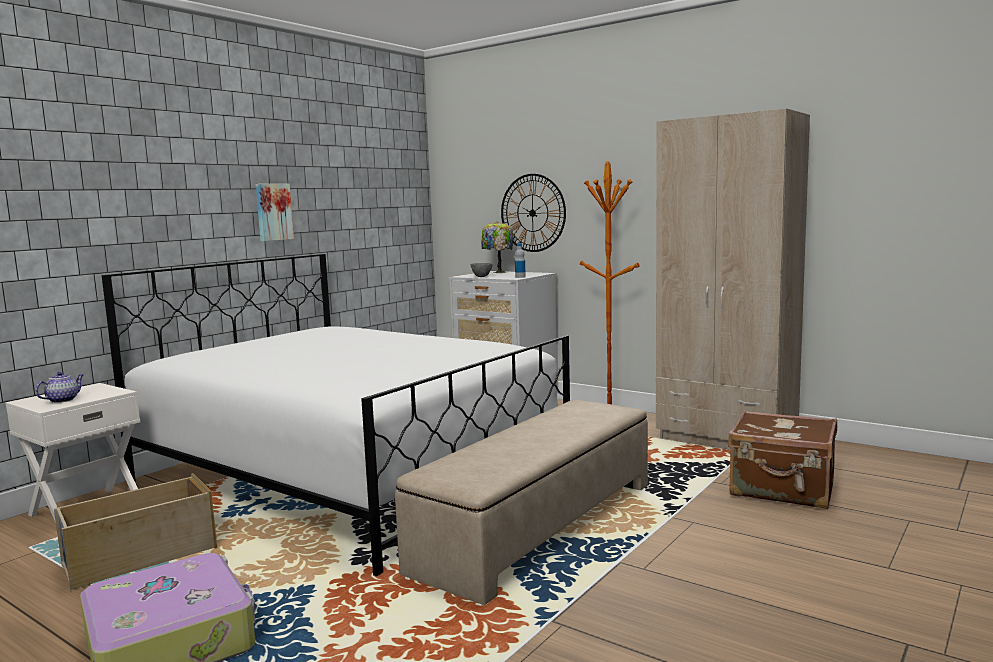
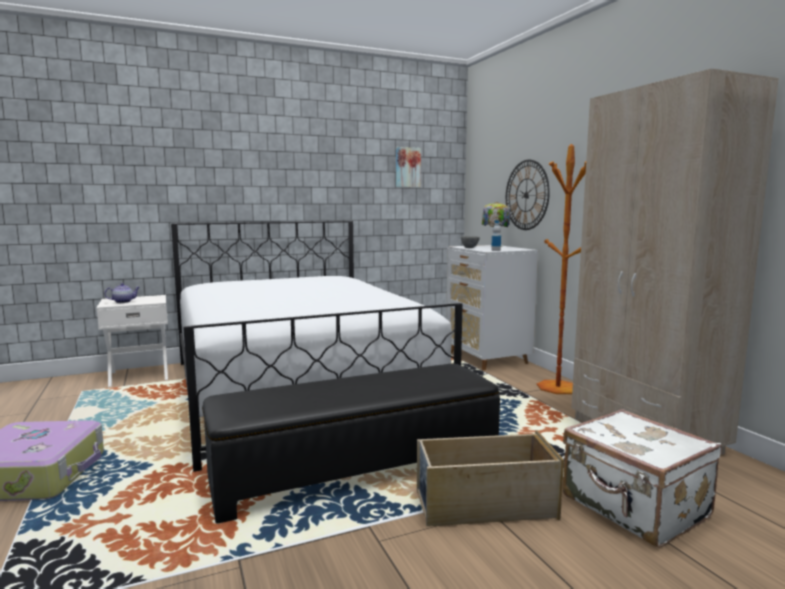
camera: 30 degrees right, 0 degrees up
beige storage box [54,473,217,590] -> beige storage box moved to [417,430,564,527]
picture [256,184,294,241] -> picture moved to [396,147,421,187]
beige bench [395,400,648,605] -> black bench [202,363,500,524]
brown suitcase [728,410,837,509] -> white suitcase [563,409,722,548]

